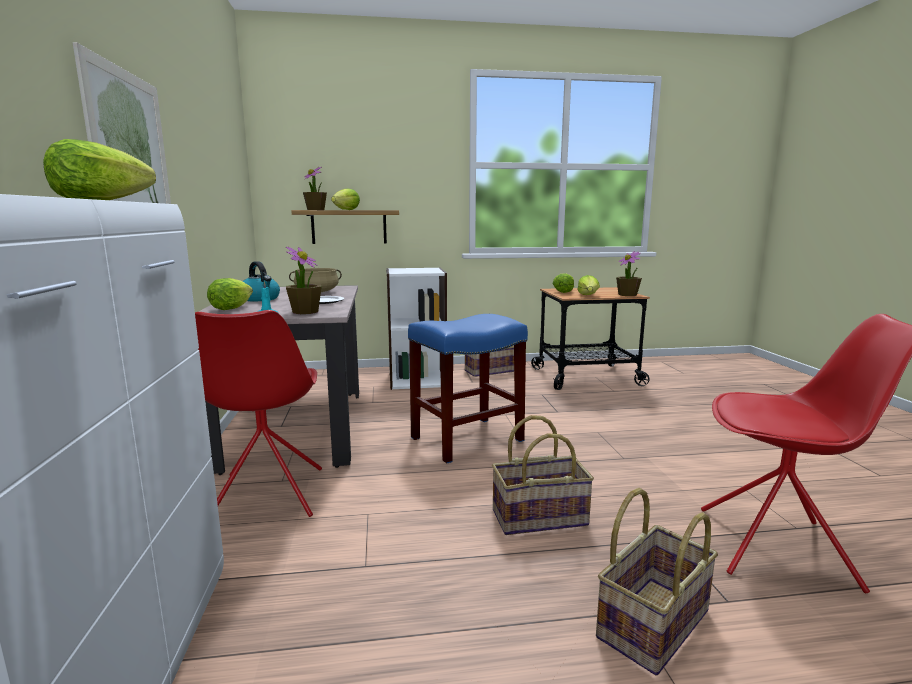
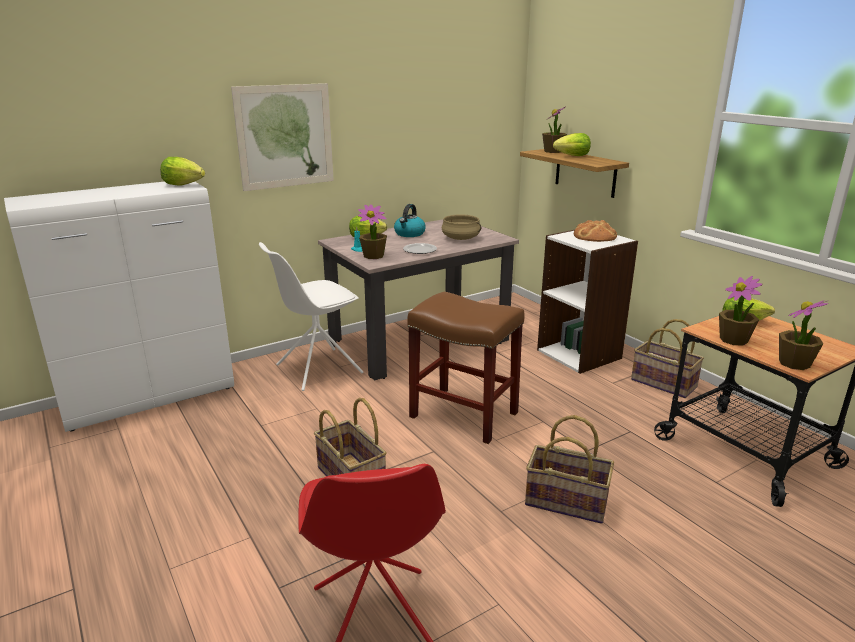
camera: 65 degrees right, 10 degrees up
red chair [195,310,322,517] -> white chair [259,242,364,391]
blue stool [408,314,528,463] -> brown stool [407,292,525,444]
lettuce [577,275,600,295] -> potted plant [719,276,762,346]
basket [596,488,718,676] -> basket moved to [525,415,614,524]
none -> bread [574,220,617,242]

